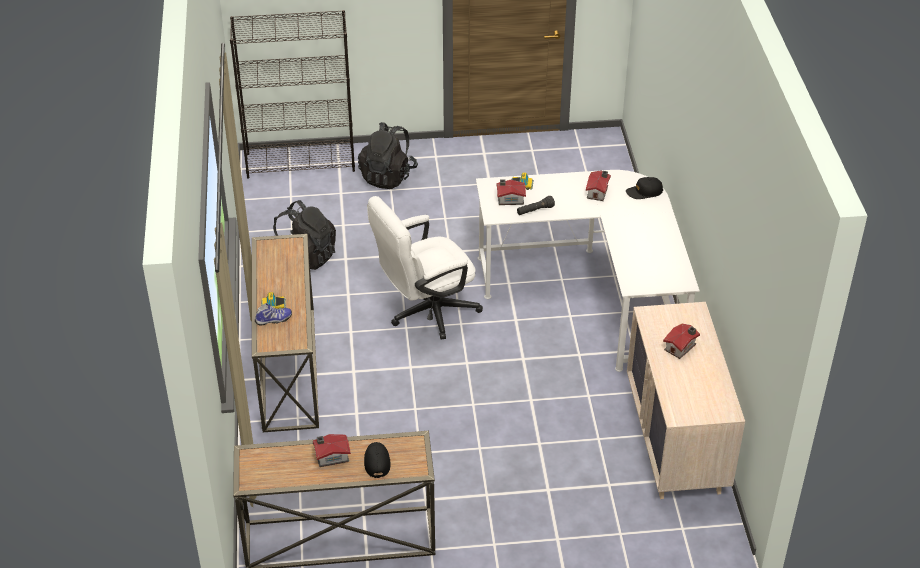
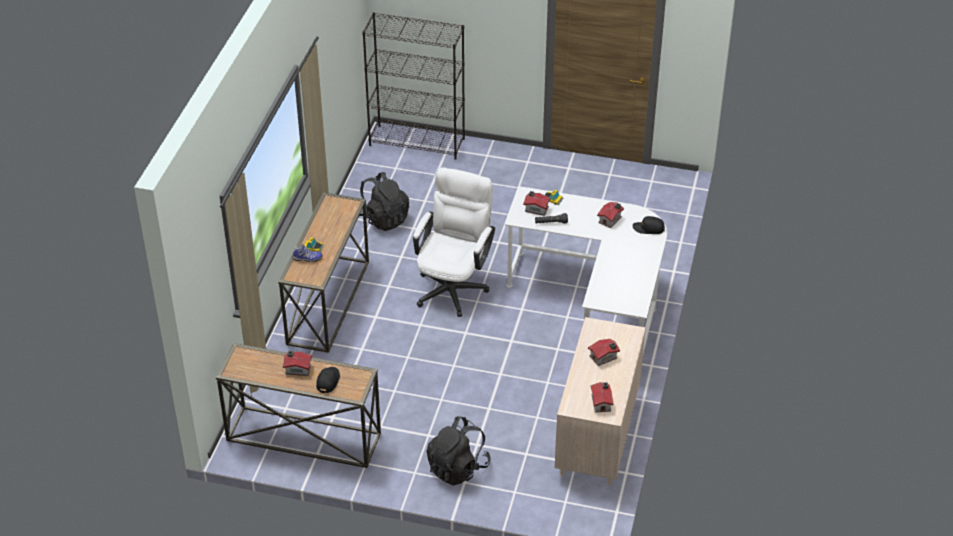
camera: 20 degrees right, 0 degrees up
black backpack [358,122,418,189] -> black backpack moved to [427,416,491,486]
white office chair [367,196,483,340] -> white office chair turned 120 degrees clockwise [413,167,495,317]
none -> toy house [591,382,613,412]

